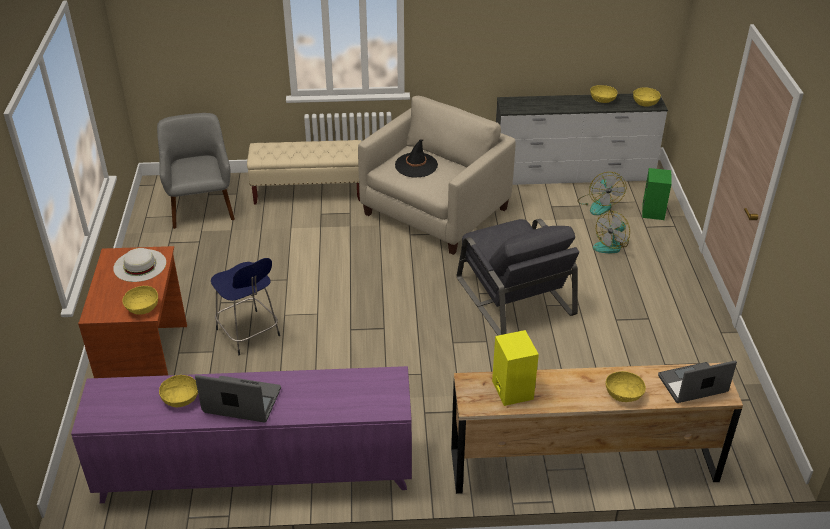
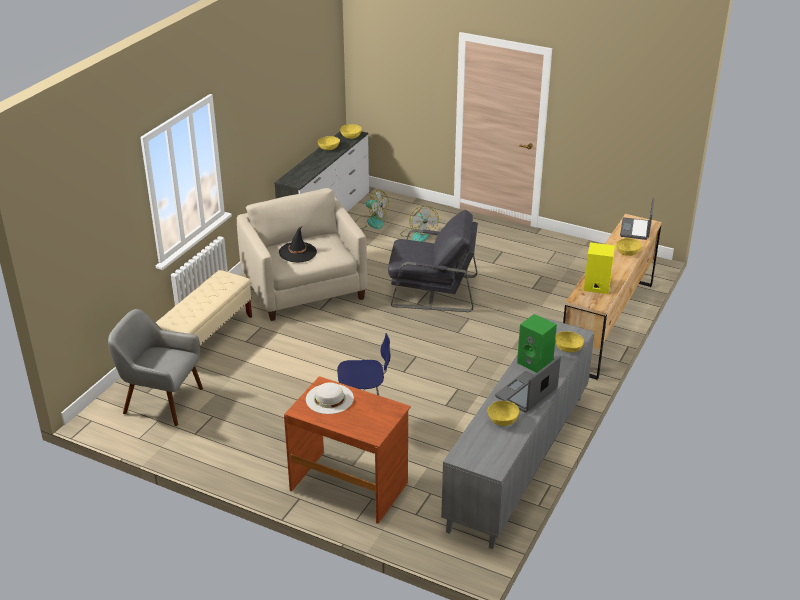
camera: 60 degrees left, 5 degrees down
purple cabinet [71,366,412,503] -> grey cabinet [441,318,594,549]
yellow bowl [122,286,158,315] -> yellow bowl moved to [555,331,584,353]
green speaker [642,168,672,220] -> green speaker moved to [517,314,557,373]

